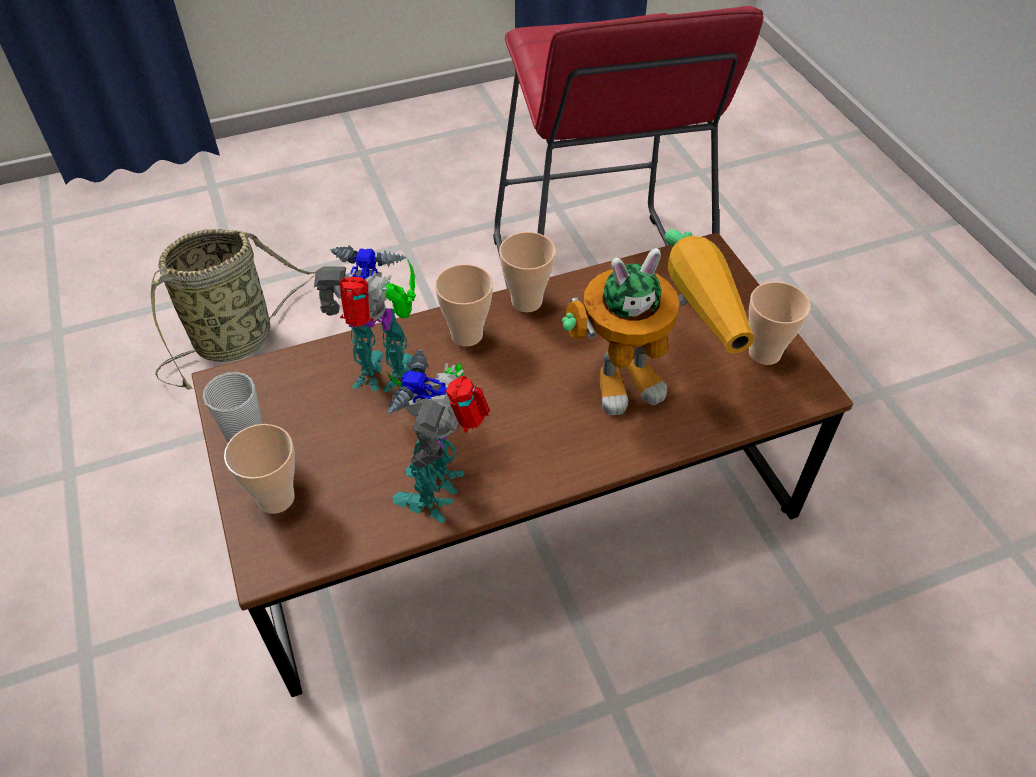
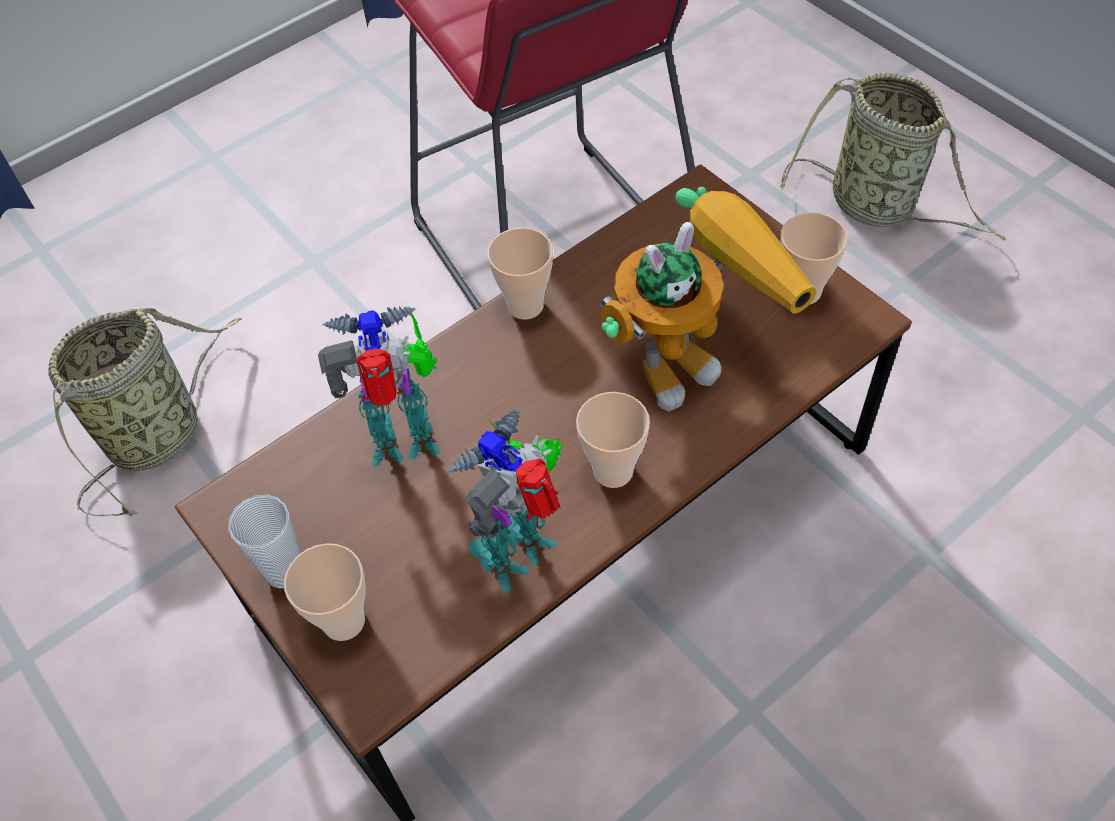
camera: 15 degrees left, 5 degrees up
toy robot [387,349,490,523] -> toy robot turned 45 degrees clockwise [448,409,563,592]
cup [435,264,493,346] -> cup moved to [576,392,650,488]
none -> basket [780,73,1006,241]

